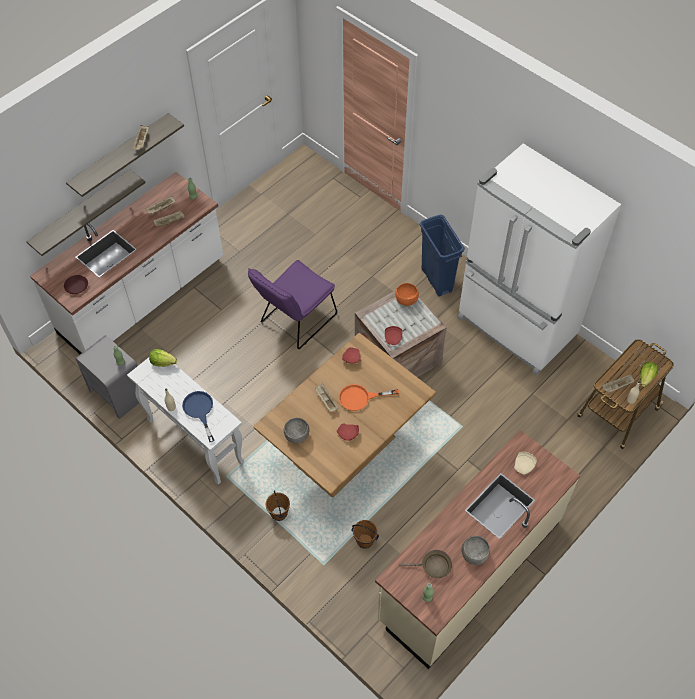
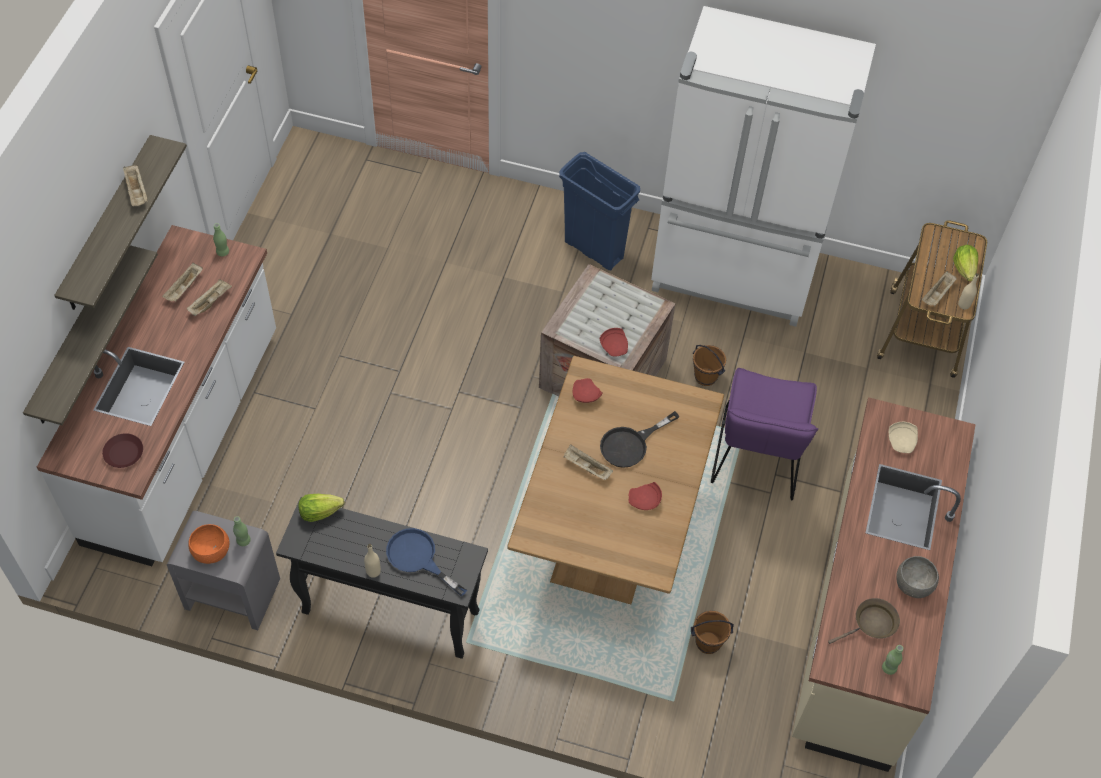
camera: 30 degrees left, 0 degrees up
white console table [127,357,244,485] -> black console table [276,497,488,659]
purple chair [248,260,337,349] -> purple chair moved to [711,368,818,500]
brown bucket [266,491,290,521] -> brown bucket moved to [693,345,726,386]
grey bowl [284,418,309,444] -> none
orange frying pan [339,384,399,411] -> black frying pan [600,411,680,468]
orange bowl [395,283,419,306] -> orange bowl moved to [188,524,230,564]

